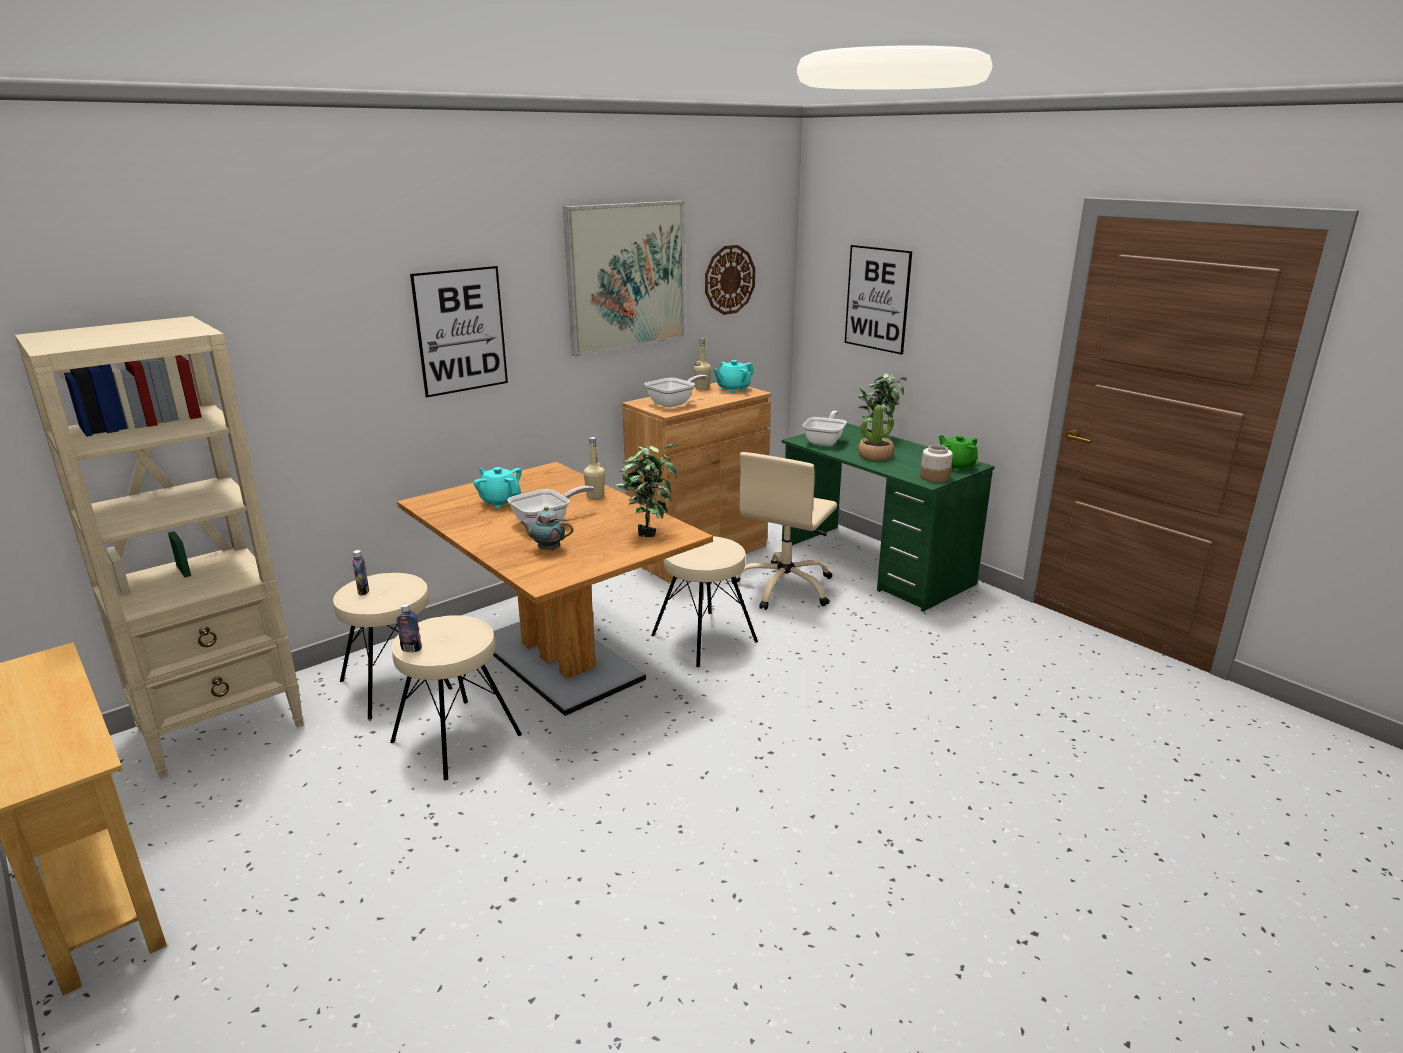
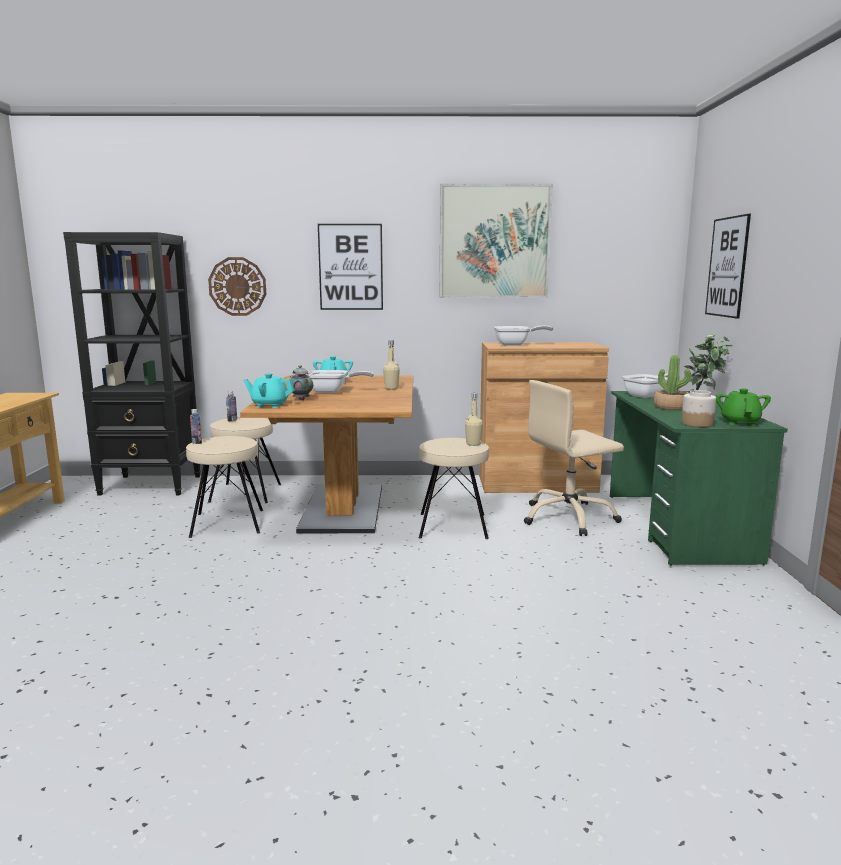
camera: 40 degrees right, 10 degrees down
beige bookcase [15,316,304,779] -> black bookcase [63,232,201,496]
potted plant [616,444,678,537] -> none
beige bottle [694,338,711,390] -> beige bottle moved to [465,393,483,446]
wall clock [705,245,755,315] -> wall clock moved to [208,257,266,316]
turquoise teapot [714,360,754,393] -> turquoise teapot moved to [243,373,294,408]

